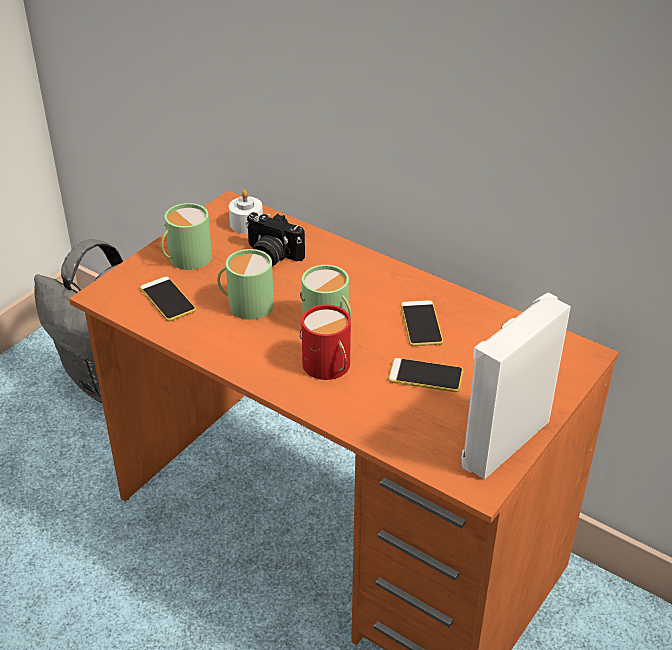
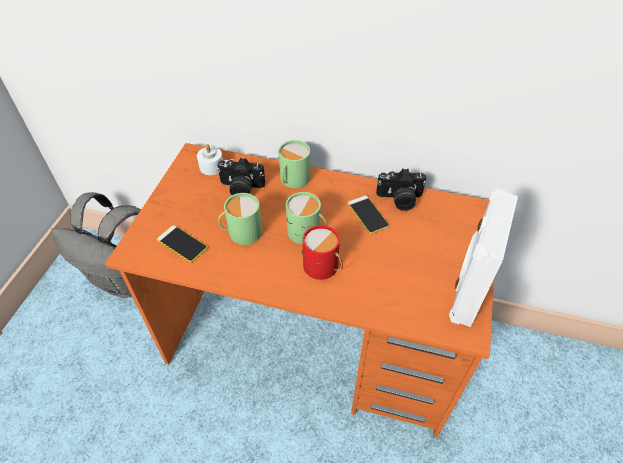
camera: 20 degrees left, 10 degrees up
green mug [161,203,212,270] -> green mug moved to [278,140,310,189]
phone [388,358,463,392] -> none
none -> camera [376,168,426,211]

